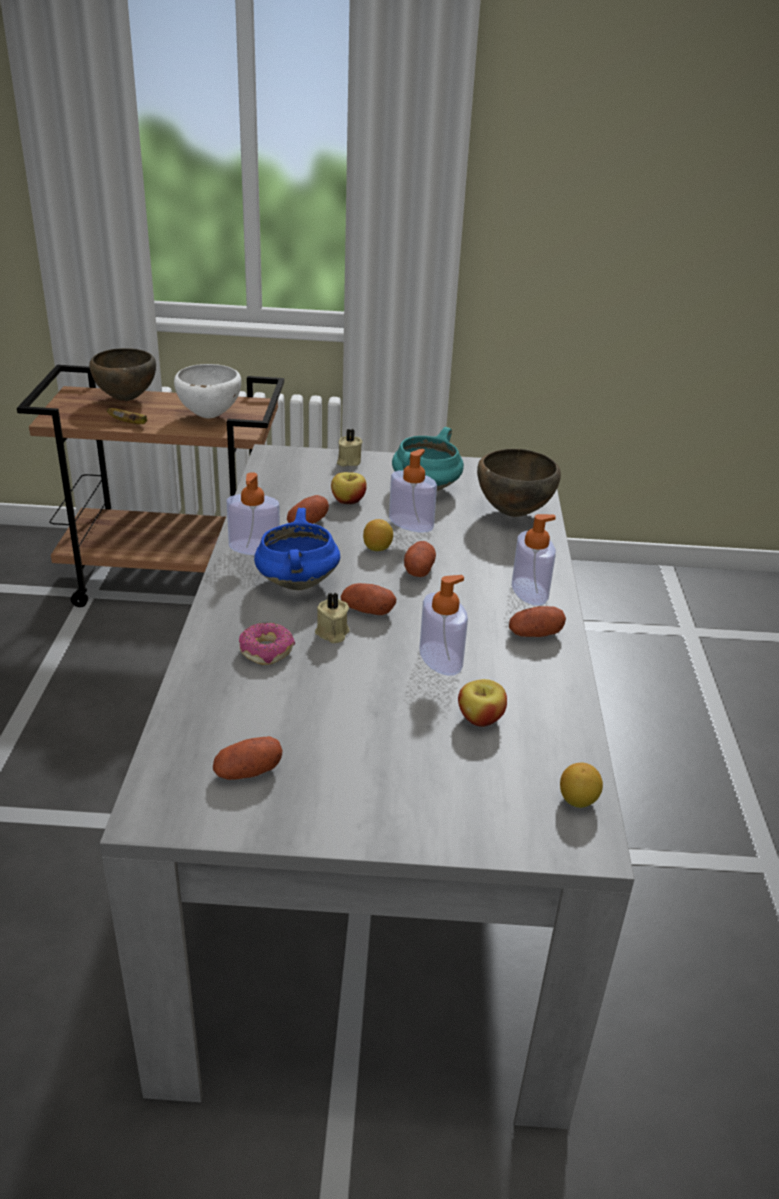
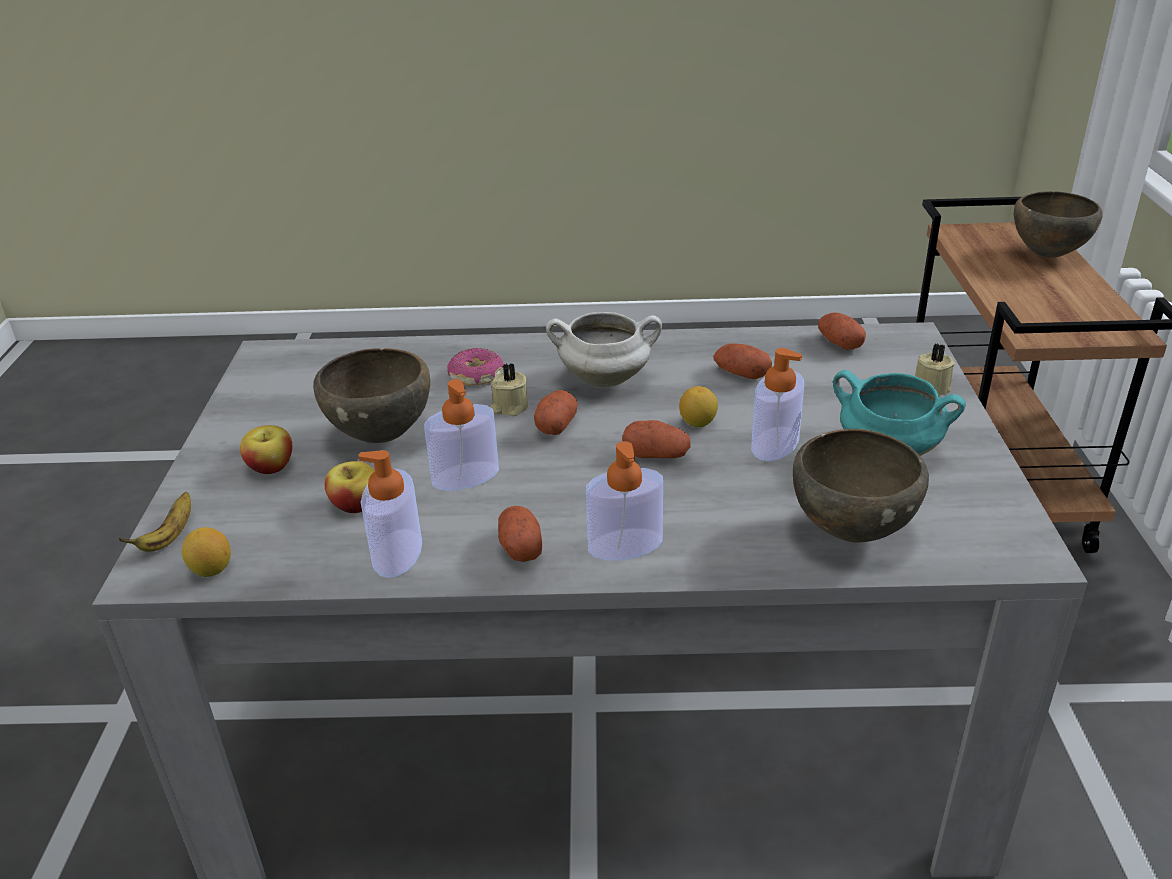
camera: 90 degrees right, 0 degrees up
banana [107,408,147,424] -> banana moved to [118,492,191,552]
white bowl [174,364,241,418] -> none
potato [213,736,282,780] -> potato moved to [818,312,866,350]
soap dispenser [226,472,280,555] -> soap dispenser moved to [358,450,422,578]
blue cooking pot [254,508,340,590] -> white cooking pot [546,312,662,388]
apple [331,472,367,504] -> apple moved to [240,425,292,474]
none -> brown bowl [313,348,430,443]

